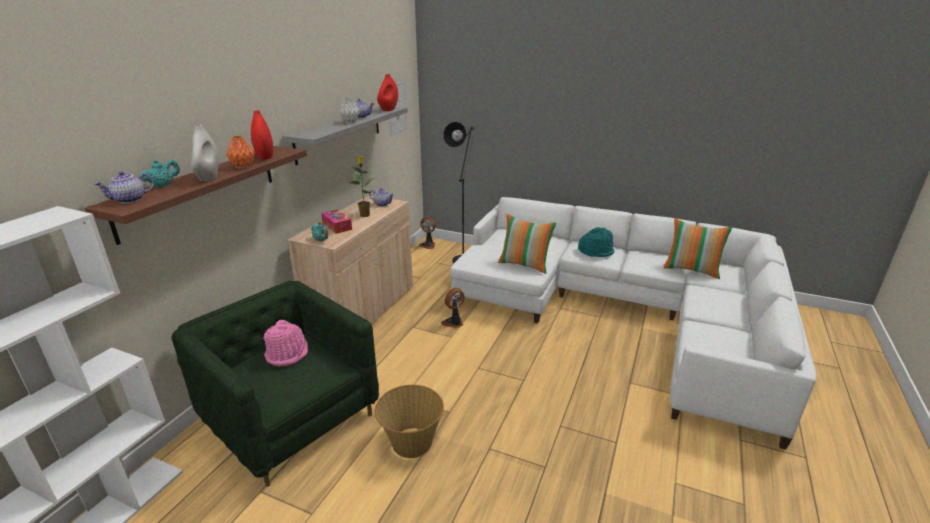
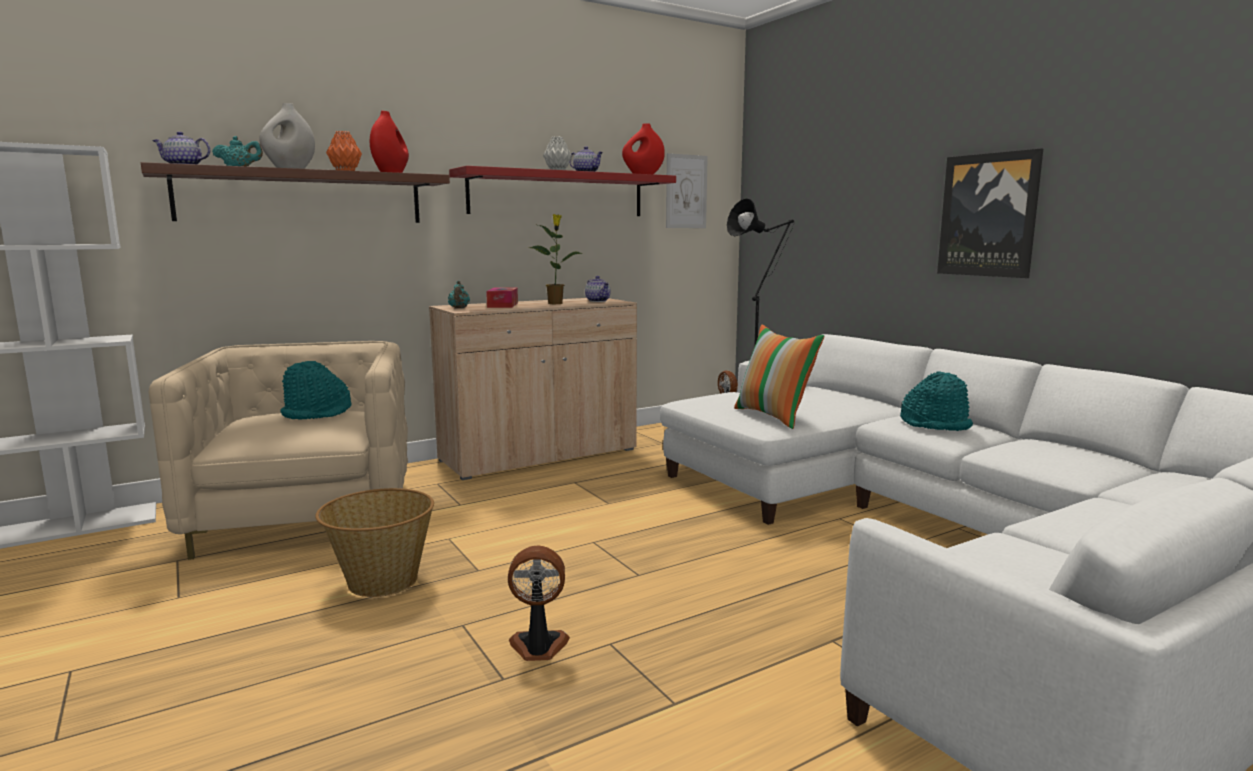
camera: 35 degrees right, 15 degrees down
green armchair [171,281,379,487] -> beige armchair [149,341,408,560]
pink hat [263,320,308,366] -> turquoise hat [280,361,351,419]
grey shelf [283,106,408,165] -> red shelf [449,166,676,216]
fan [441,288,464,328] -> fan moved to [508,545,570,661]
pillow [664,218,733,279] -> none
none -> picture [937,148,1043,278]

